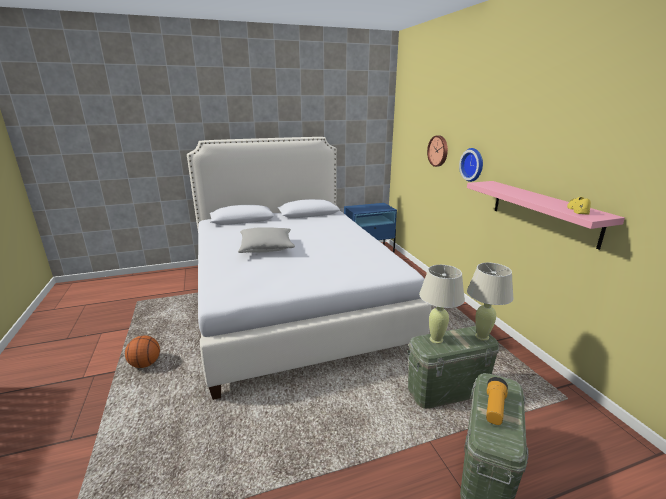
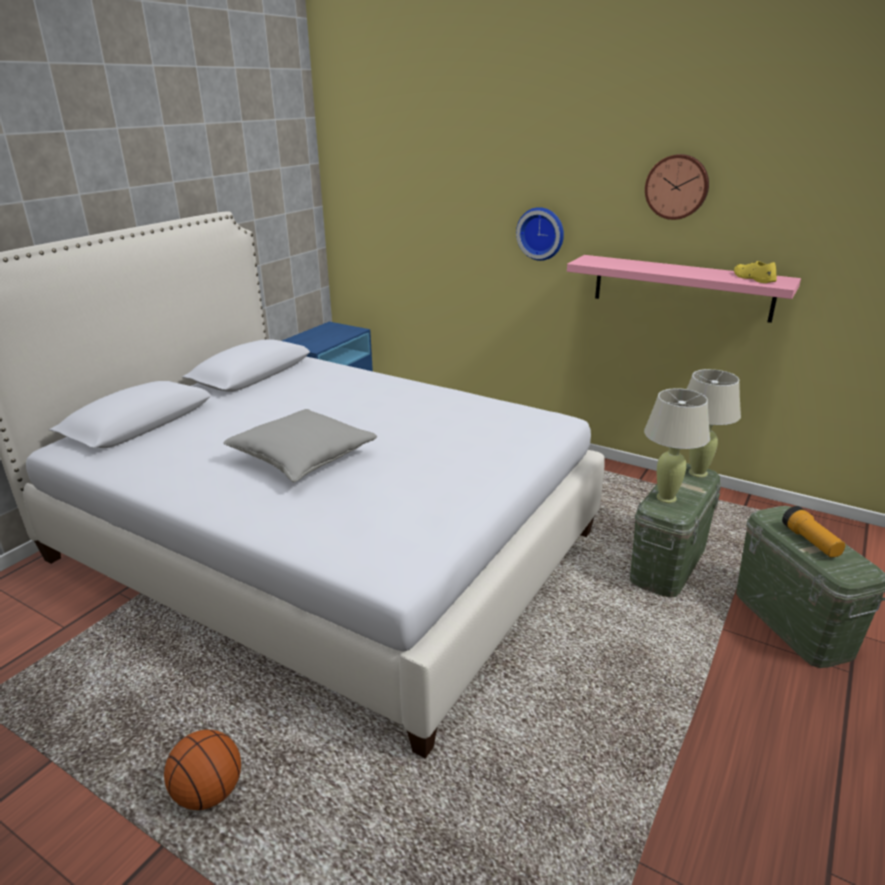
camera: 40 degrees left, 5 degrees up
wall clock [427,136,448,167] -> wall clock moved to [645,154,709,220]

